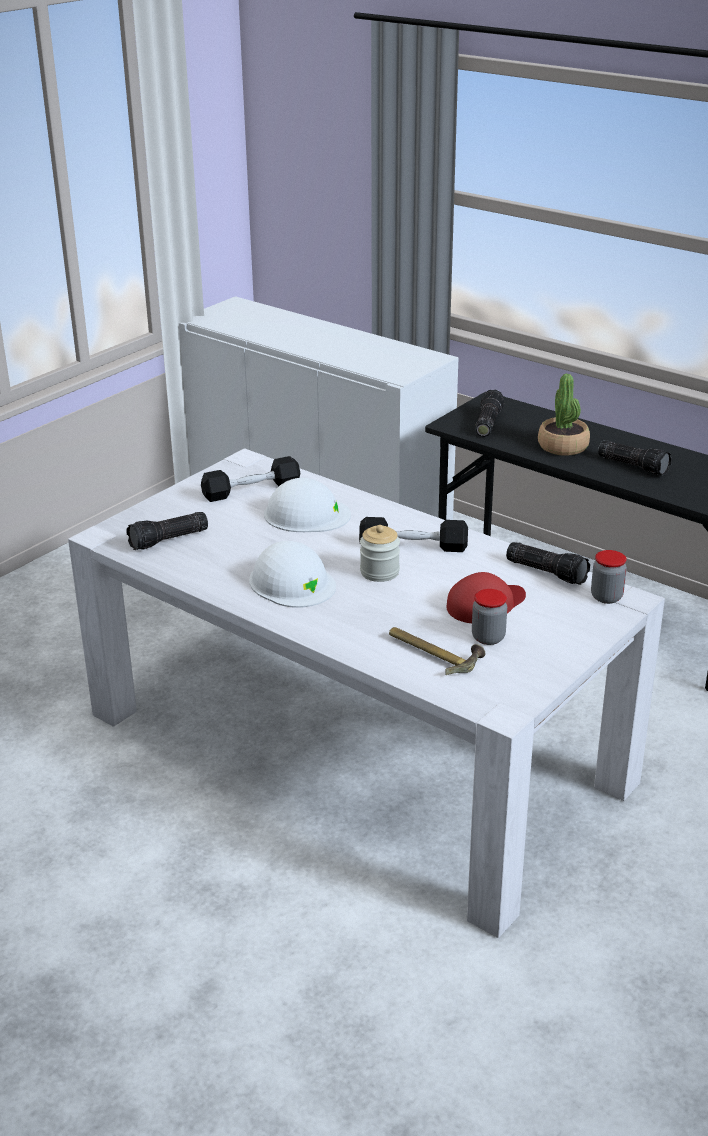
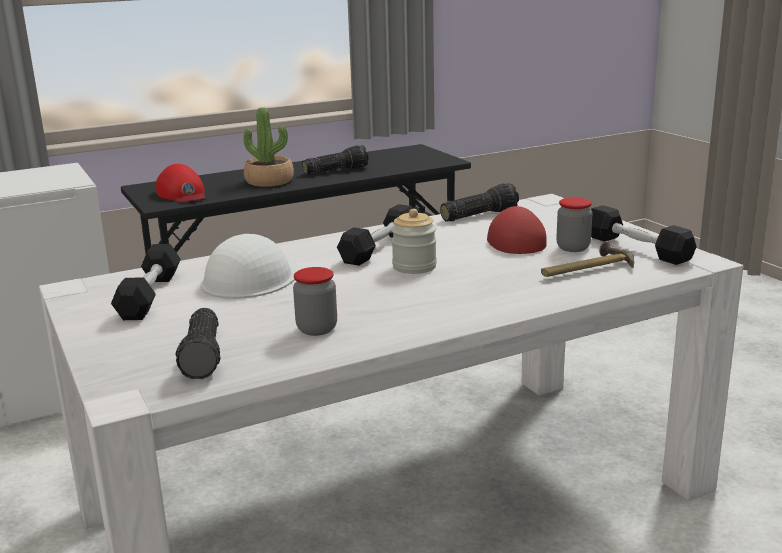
camera: 65 degrees left, 10 degrees down
white hard hat [249,541,336,608] -> none
flashlight [475,390,504,437] -> red cap [156,164,206,202]
jar [591,550,627,604] -> jar moved to [293,267,337,336]
none -> black dumbbell [591,205,697,265]

